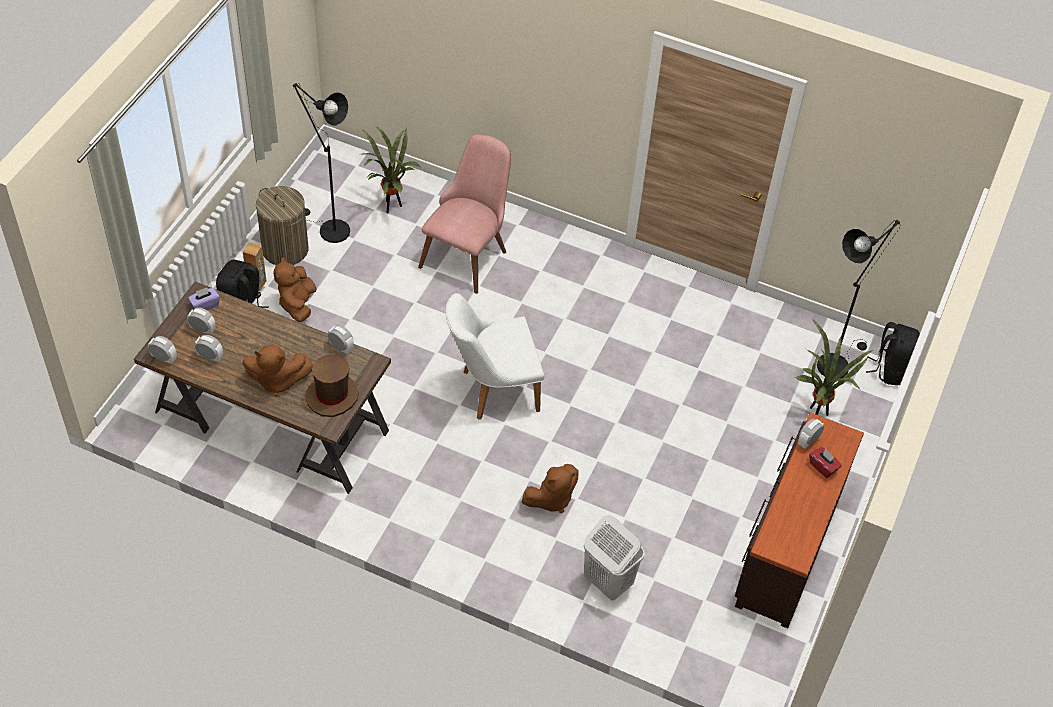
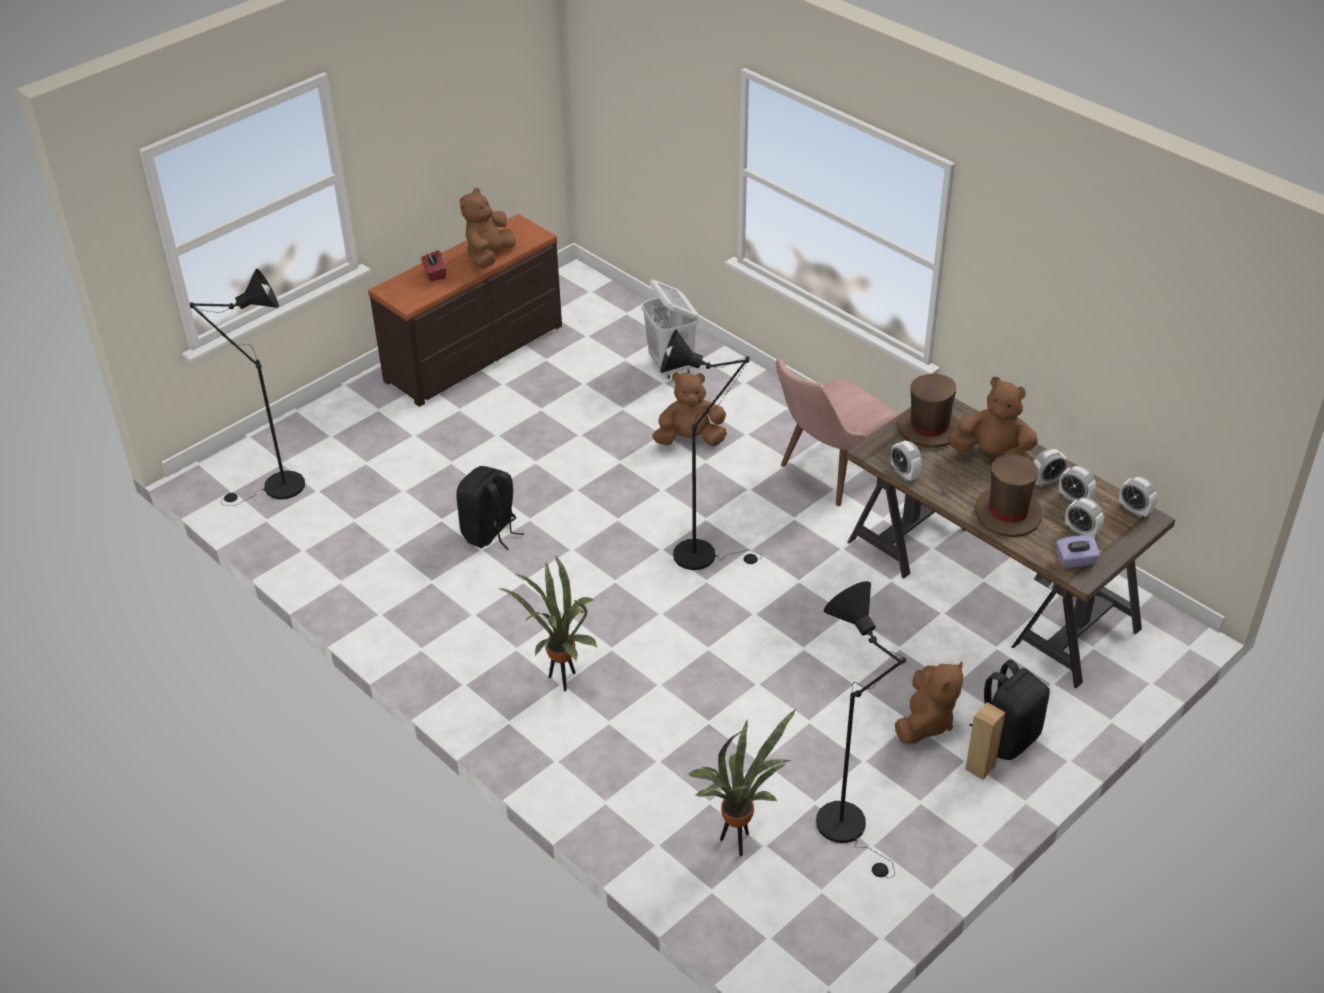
camera: 155 degrees left, 10 degrees down
laundry basket [256,186,308,265] -> none
pink chair [418,134,511,294] -> pink chair moved to [776,358,898,506]
white chair [446,293,544,420] -> black floor lamp [660,329,762,570]
potted plant [794,320,873,416] -> potted plant moved to [497,555,597,691]
alarm clock [798,418,824,449] -> alarm clock moved to [1033,448,1068,487]
black backpack [866,322,920,385] -> black backpack moved to [456,466,524,550]
none -> brown plush toy [460,188,516,269]
none -> brown hat [975,455,1042,537]

